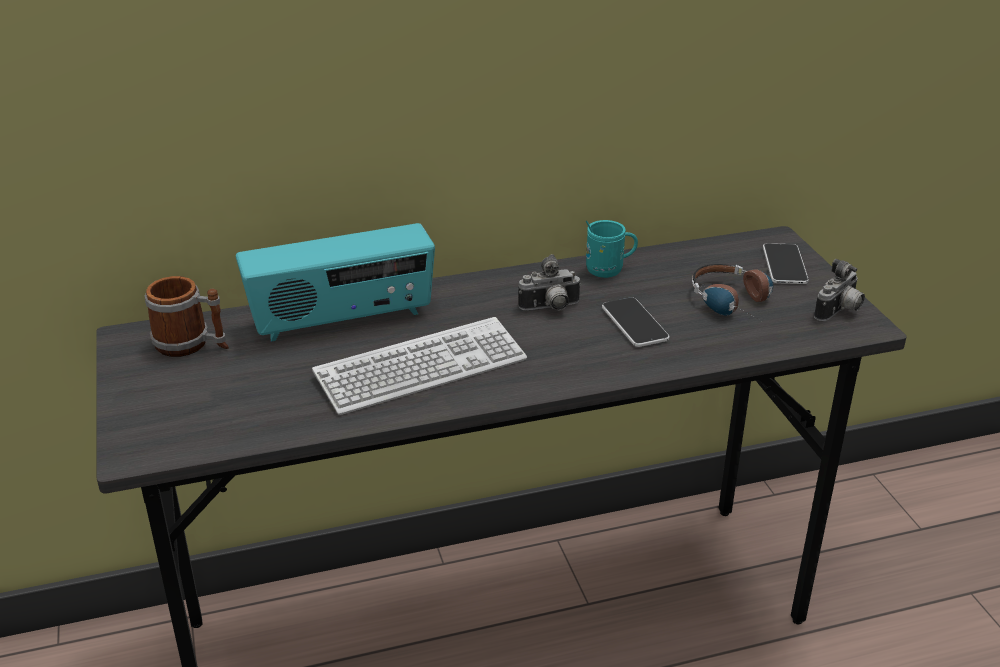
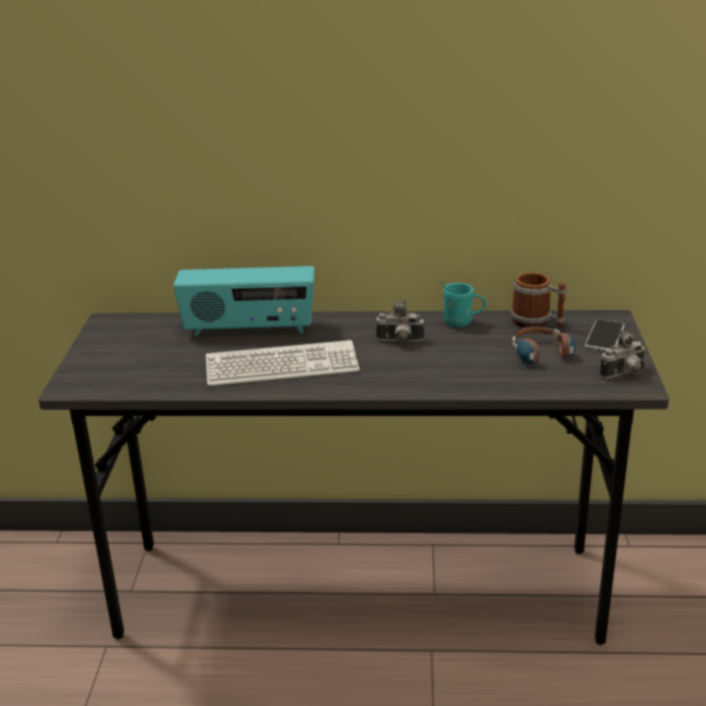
camera: 20 degrees right, 5 degrees down
mug [145,276,229,357] -> mug moved to [511,272,566,328]
phone [602,297,670,347] -> none

